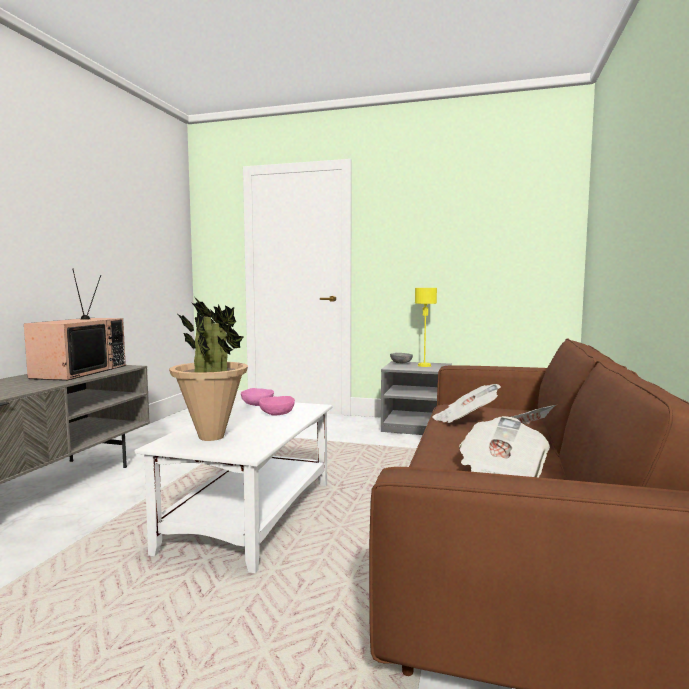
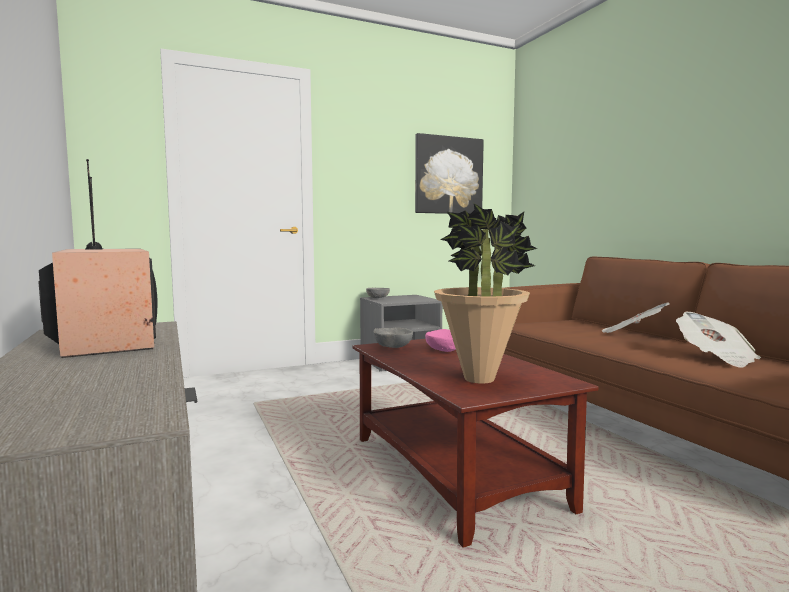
camera: 40 degrees left, 0 degrees up
white coffee table [135,400,333,573] -> brown coffee table [352,339,599,548]
pink bowl [241,388,274,406] -> grey bowl [373,327,413,348]
yellow table lamp [415,288,437,367] -> none
newspaper [432,384,501,423] -> none
none -> picture [415,133,484,214]

